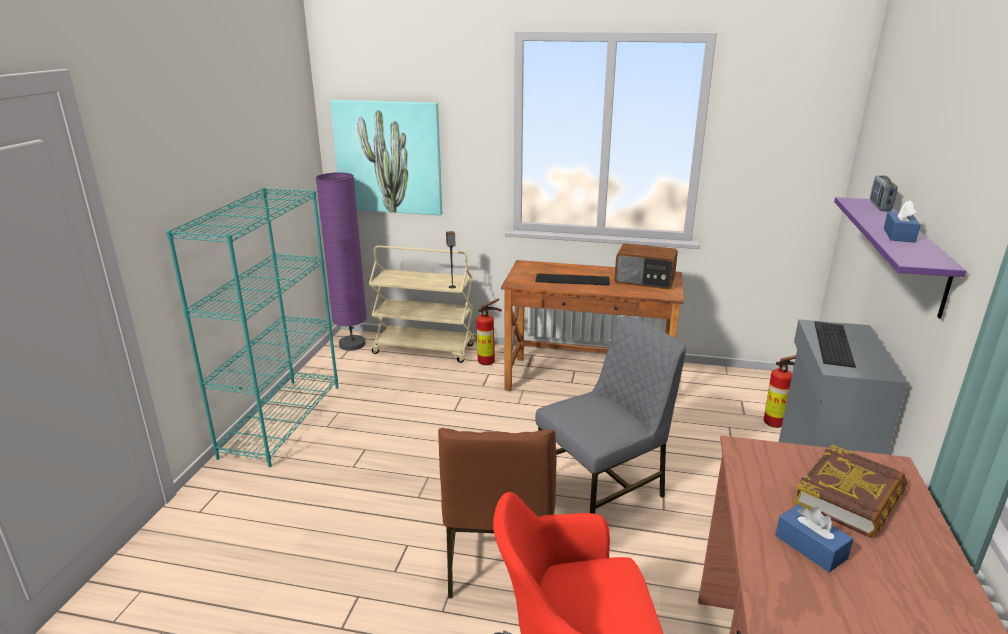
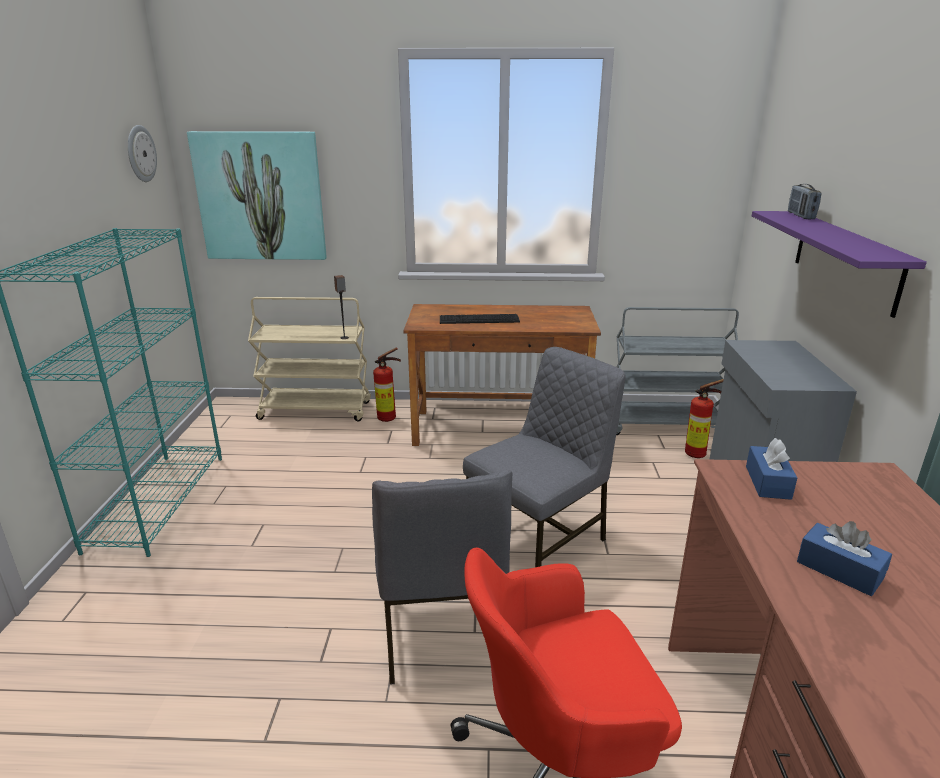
camera: 10 degrees left, 0 degrees up
purple floor lamp [316,172,367,351] -> none
brown chair [438,428,557,598] -> grey chair [372,470,513,685]
radio [614,243,678,289] -> none
book [793,445,907,538] -> none
keyboard [814,321,856,368] -> none
blue tissue box [884,201,920,243] -> blue tissue box moved to [746,438,797,500]
none -> wall clock [128,125,157,182]
none -> grey cart [616,307,739,435]

